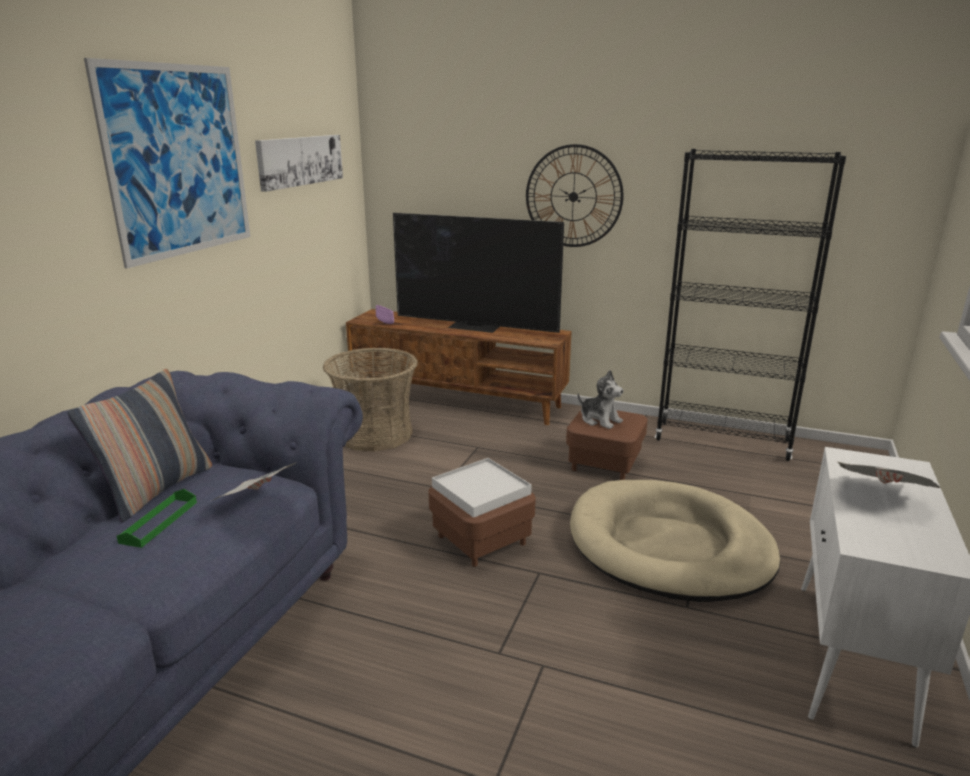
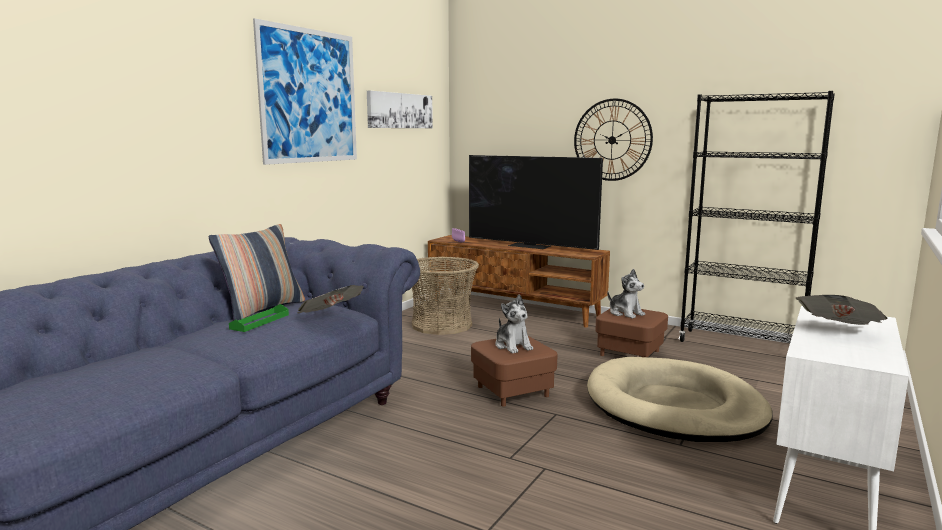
camera: 10 degrees right, 10 degrees down
white tray [432,458,532,518] -> plush toy [495,294,533,354]

